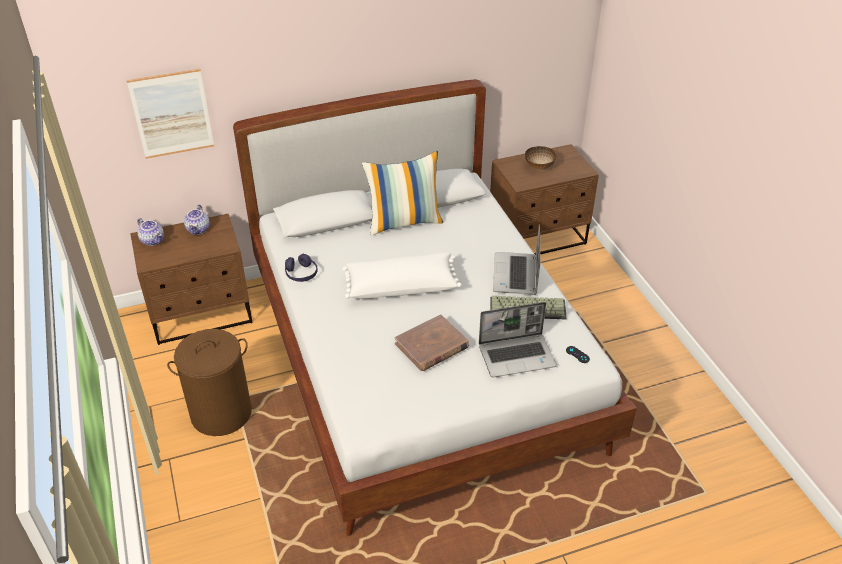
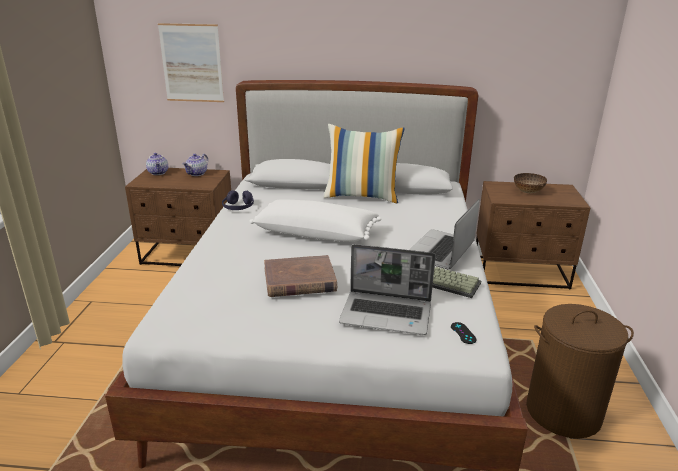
camera: 25 degrees right, 15 degrees down
brown laundry basket [167,329,252,436] -> brown laundry basket moved to [526,304,634,439]

